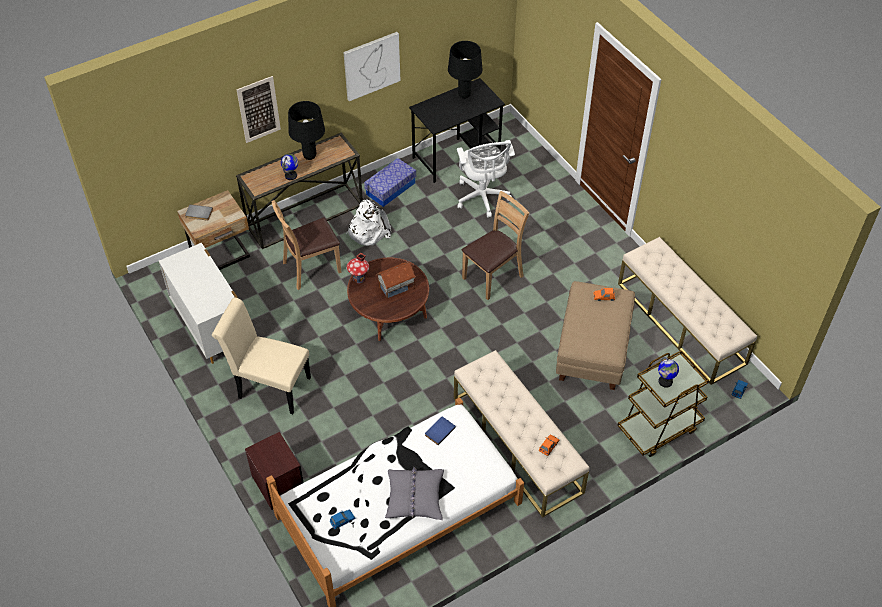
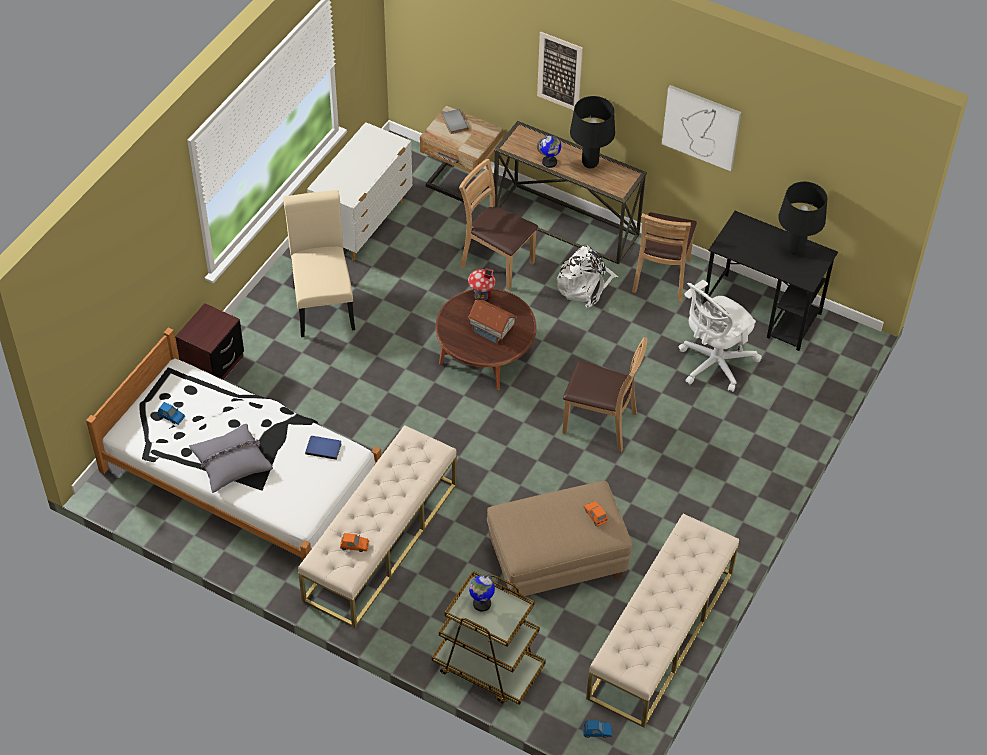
camera: 60 degrees right, 0 degrees up
storage box [364,158,416,207] -> brown chair [632,212,697,302]

